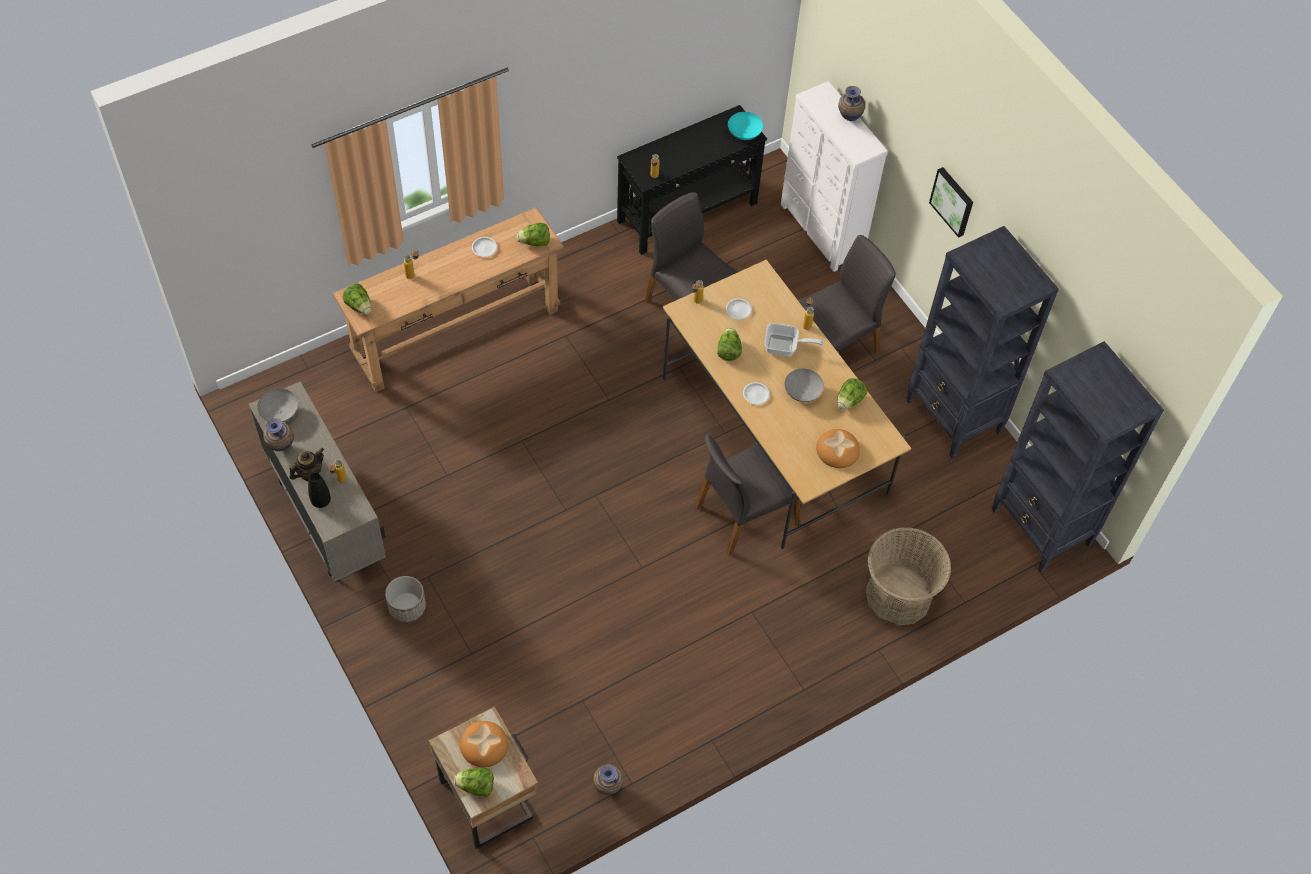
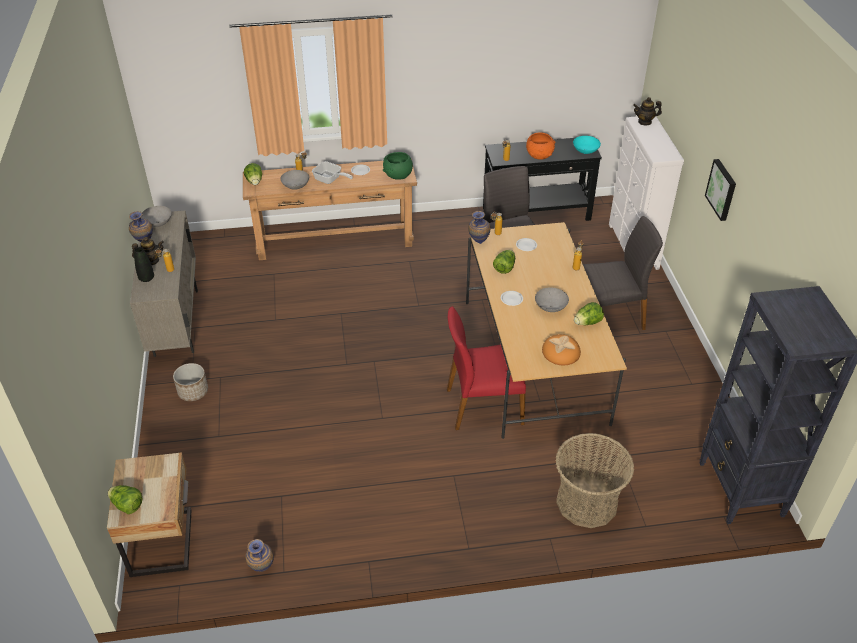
camera: 25 degrees right, 15 degrees down
bread [460,721,508,767] -> none
lettuce [517,223,550,246] -> green bowl [383,152,413,180]
grey chair [695,435,801,555] -> red chair [447,306,526,430]
frying pan [764,323,824,356] -> frying pan moved to [312,161,353,184]
vase [838,86,865,121] -> vase moved to [468,211,490,244]
black bookcase [906,226,1059,458] -> none
none -> grey bowl [280,170,309,190]
none -> orange bowl [526,132,555,160]
none -> teapot [633,97,662,126]

